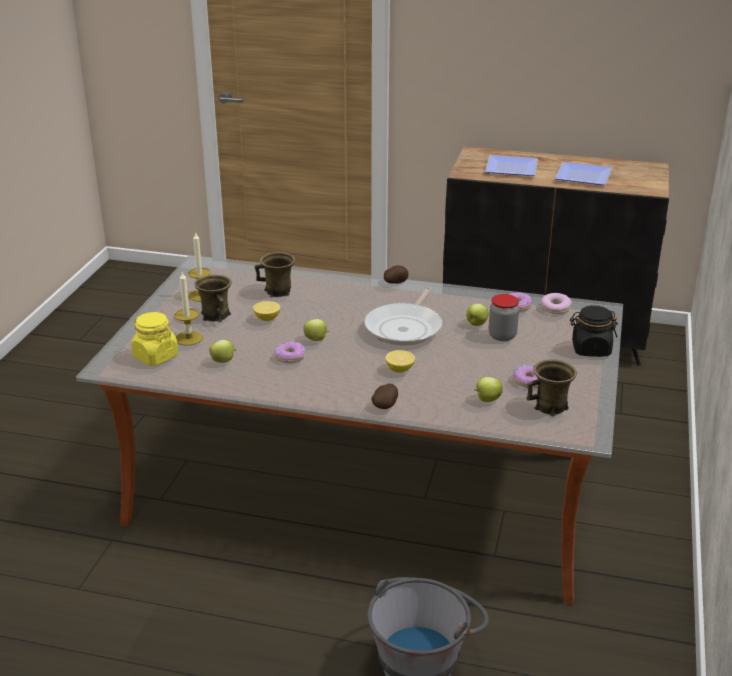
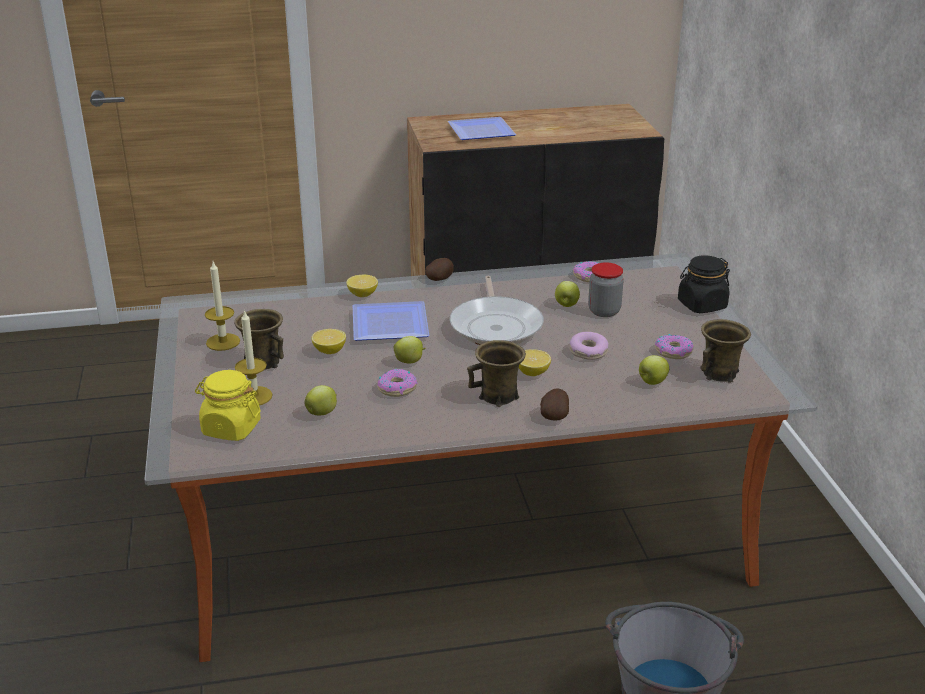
camera: 25 degrees left, 0 degrees up
brown mug [254,252,295,297] -> brown mug moved to [467,340,526,407]
donut [541,293,572,314] -> donut moved to [570,332,609,360]
plate [554,162,612,185] -> plate moved to [352,301,429,341]
none -> lemon [346,275,378,297]

